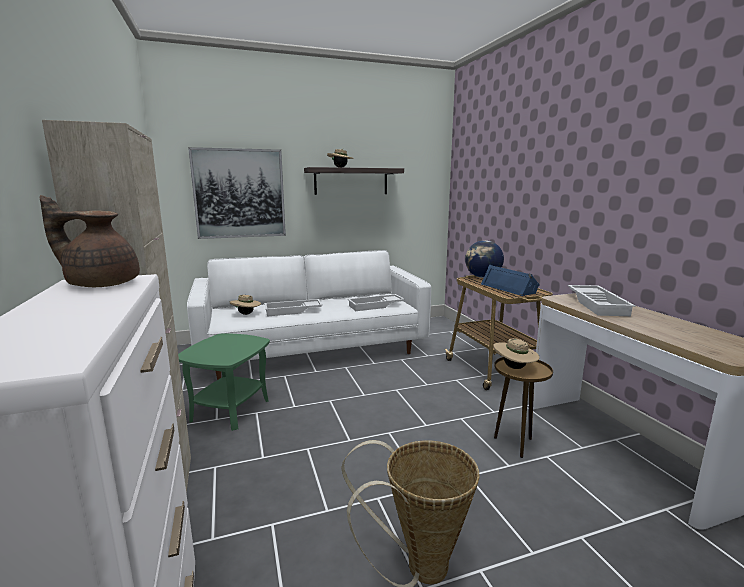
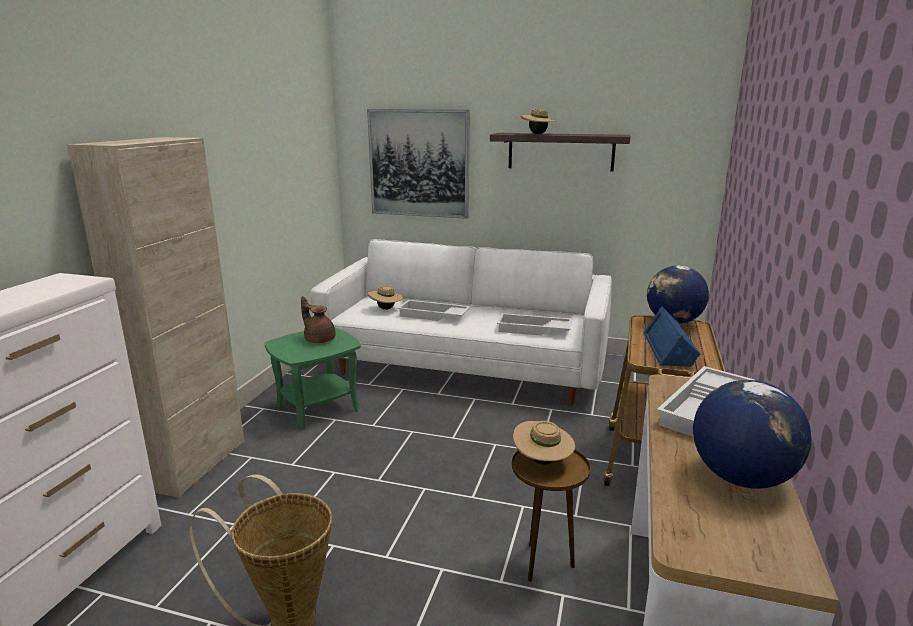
camera: 35 degrees right, 5 degrees up
brown teapot [40,195,140,287] -> brown teapot moved to [301,296,336,343]
none -> globe [693,380,811,489]

